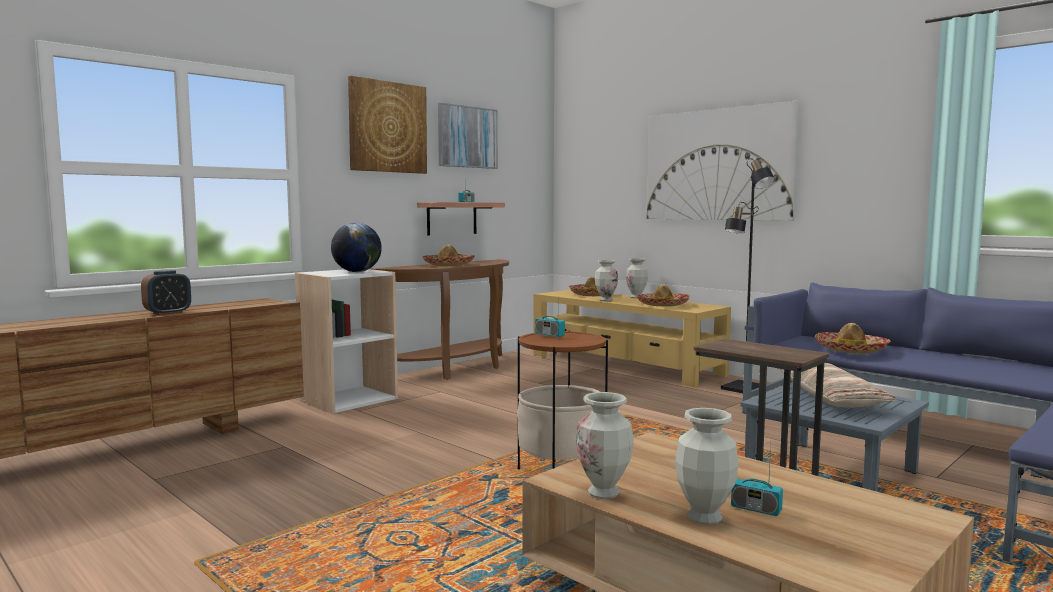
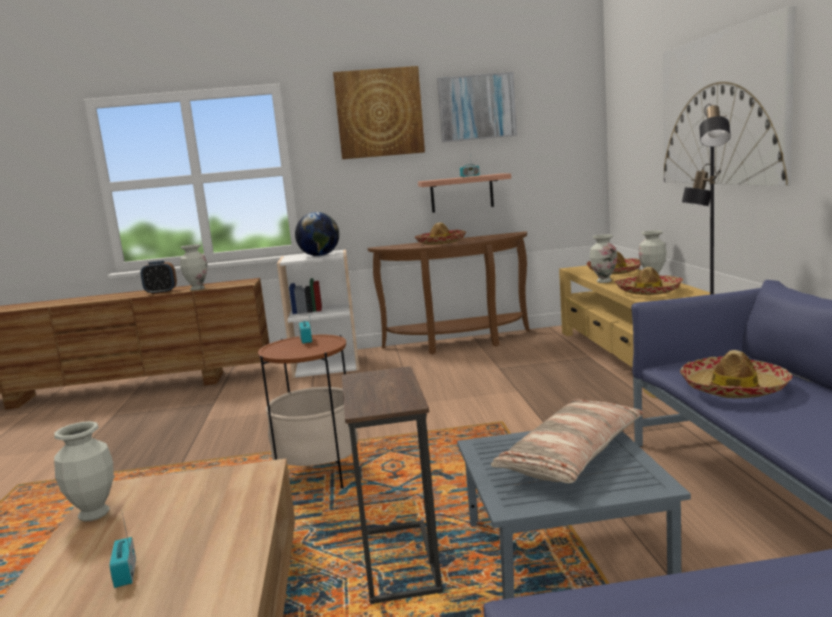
camera: 40 degrees right, 5 degrees up
vase [675,408,738,525] -> vase moved to [180,244,207,290]

